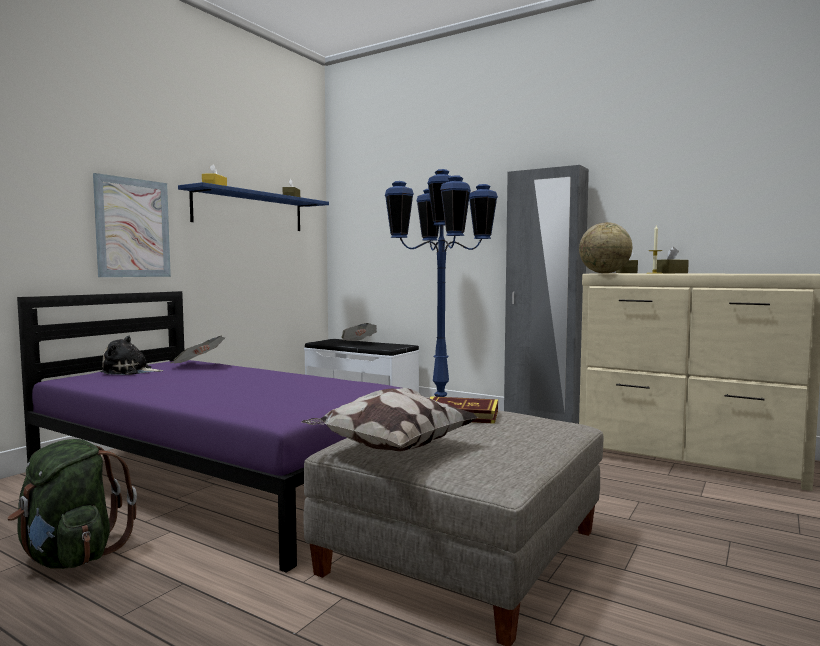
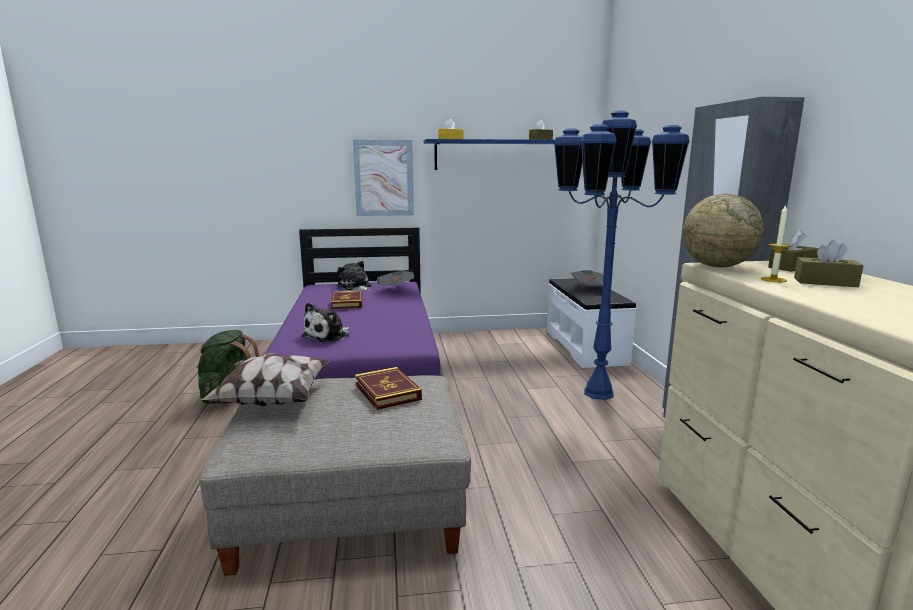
camera: 50 degrees right, 10 degrees up
none -> plush toy [301,303,349,342]
none -> book [331,291,362,309]

